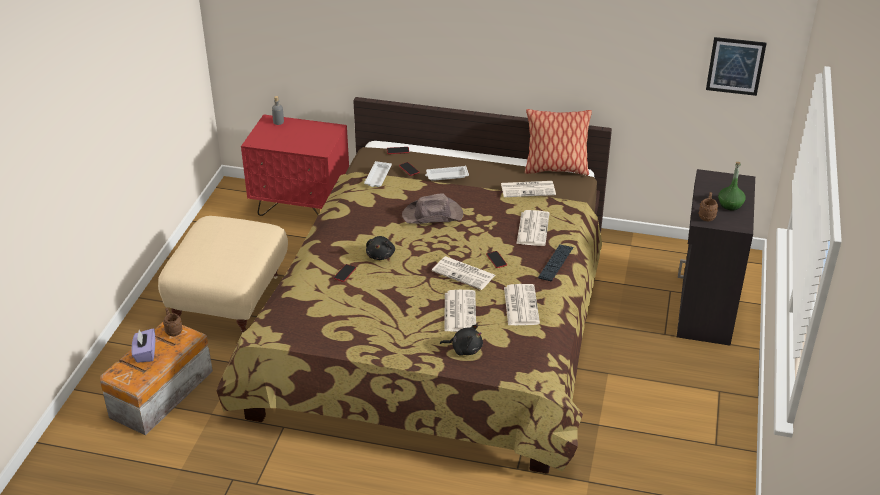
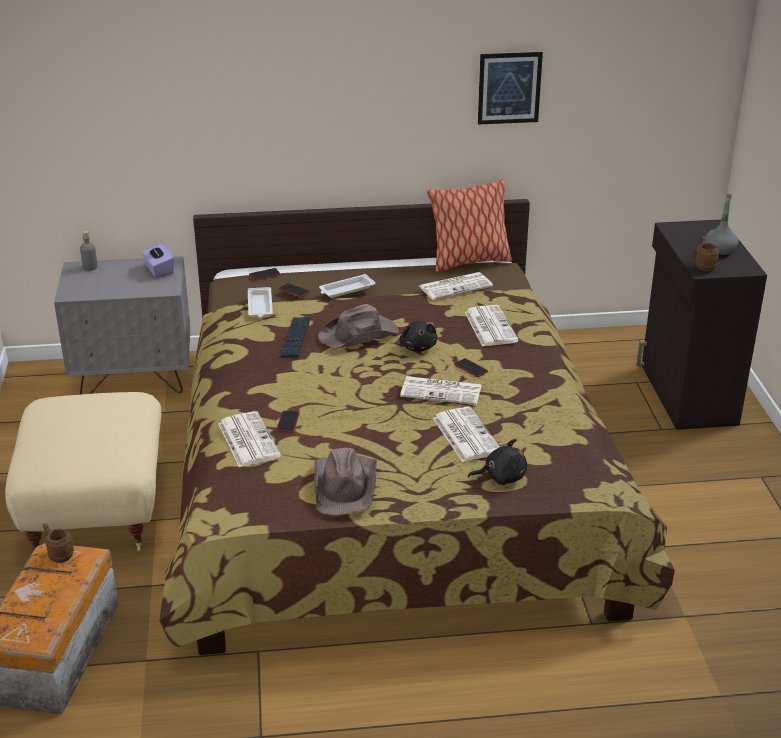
camera: 20 degrees left, 5 degrees down
purple tissue box [131,329,155,363] -> purple tissue box moved to [141,241,175,278]
red nightstand [241,114,349,216] -> grey nightstand [54,256,191,395]
black plush toy [366,236,395,260] -> black plush toy moved to [400,321,437,352]
newspaper [504,284,540,325] -> newspaper moved to [218,411,281,468]
keyboard [538,244,573,281] -> keyboard moved to [281,317,311,357]
picture [706,37,767,96] -> picture moved to [478,52,543,125]
green bottle [718,162,746,210] -> grey bottle [705,193,738,256]
none -> brown hat [314,448,377,515]

